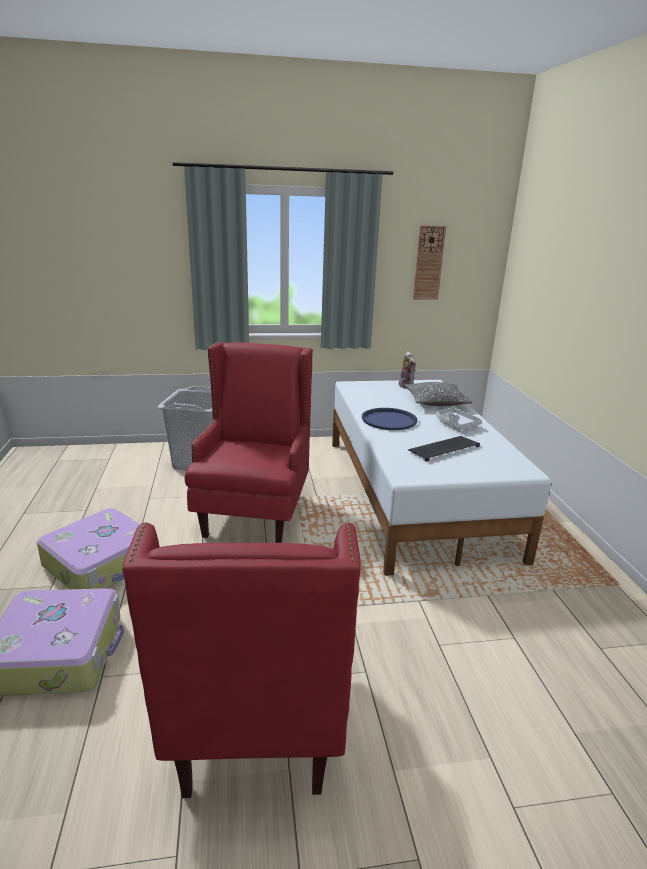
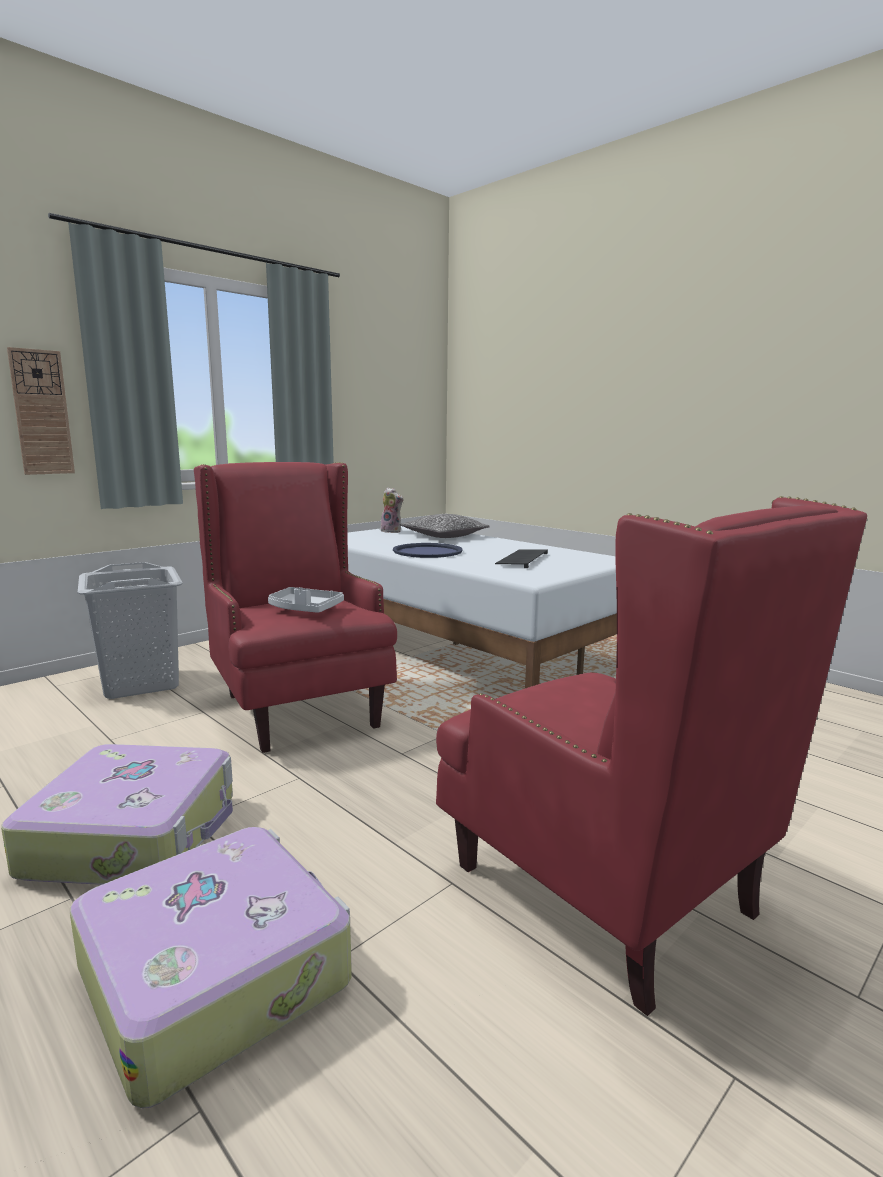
camera: 35 degrees left, 10 degrees down
wall clock [413,225,446,300] -> wall clock moved to [7,347,75,475]
grey tray [436,407,482,430] -> grey tray moved to [268,587,344,613]

